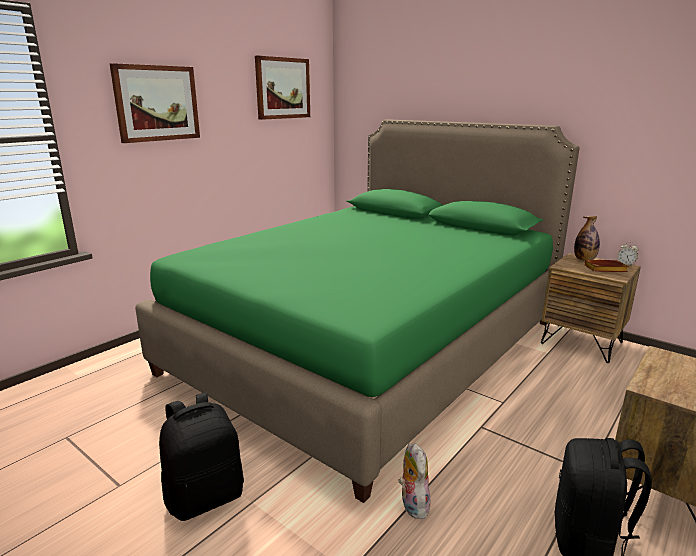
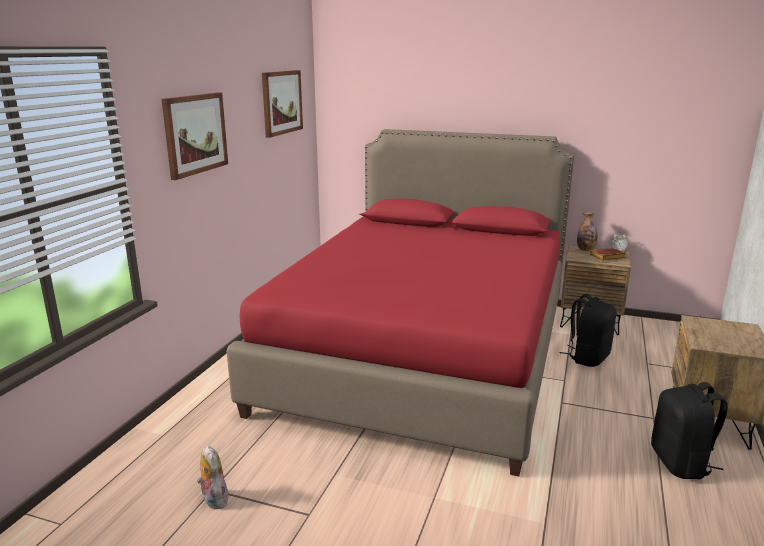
camera: 20 degrees left, 0 degrees up
green bed [135,119,580,503] -> red bed [227,129,574,477]
black backpack [159,392,244,521] -> black backpack moved to [560,294,617,367]
plush toy [398,443,431,519] -> plush toy moved to [197,446,228,509]

